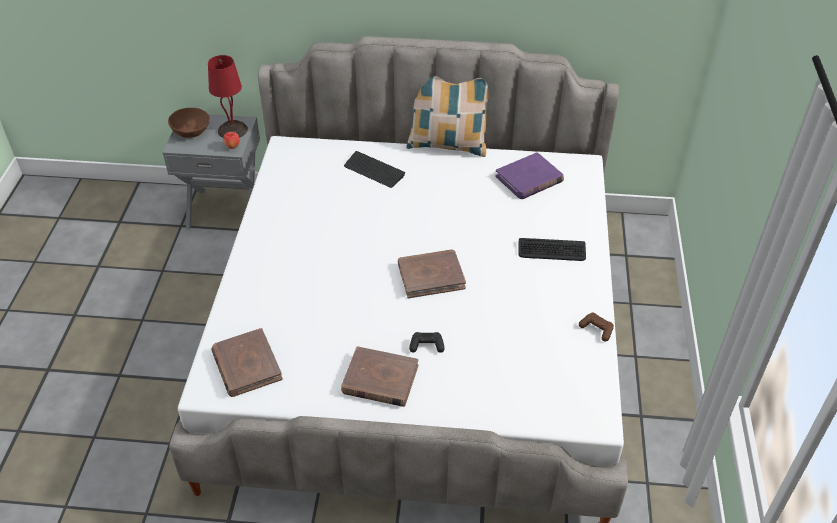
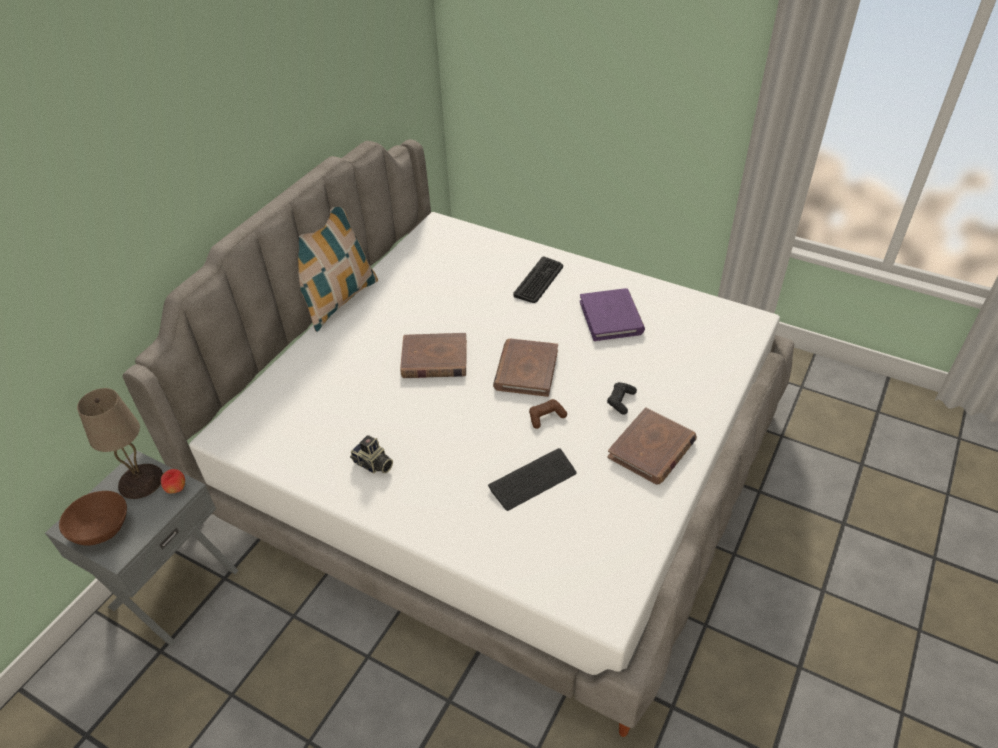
camera: 65 degrees left, 0 degrees up
red table lamp [208,55,248,138] -> beige table lamp [77,388,163,499]
brown book [211,328,283,397] -> brown book moved to [400,333,467,378]
keyboard [344,151,406,188] -> keyboard moved to [488,448,576,511]
purple book [495,152,564,199] -> purple book moved to [580,288,645,341]
brown game controller [579,313,614,342] -> brown game controller moved to [529,399,567,429]
none -> camera [350,435,393,474]

